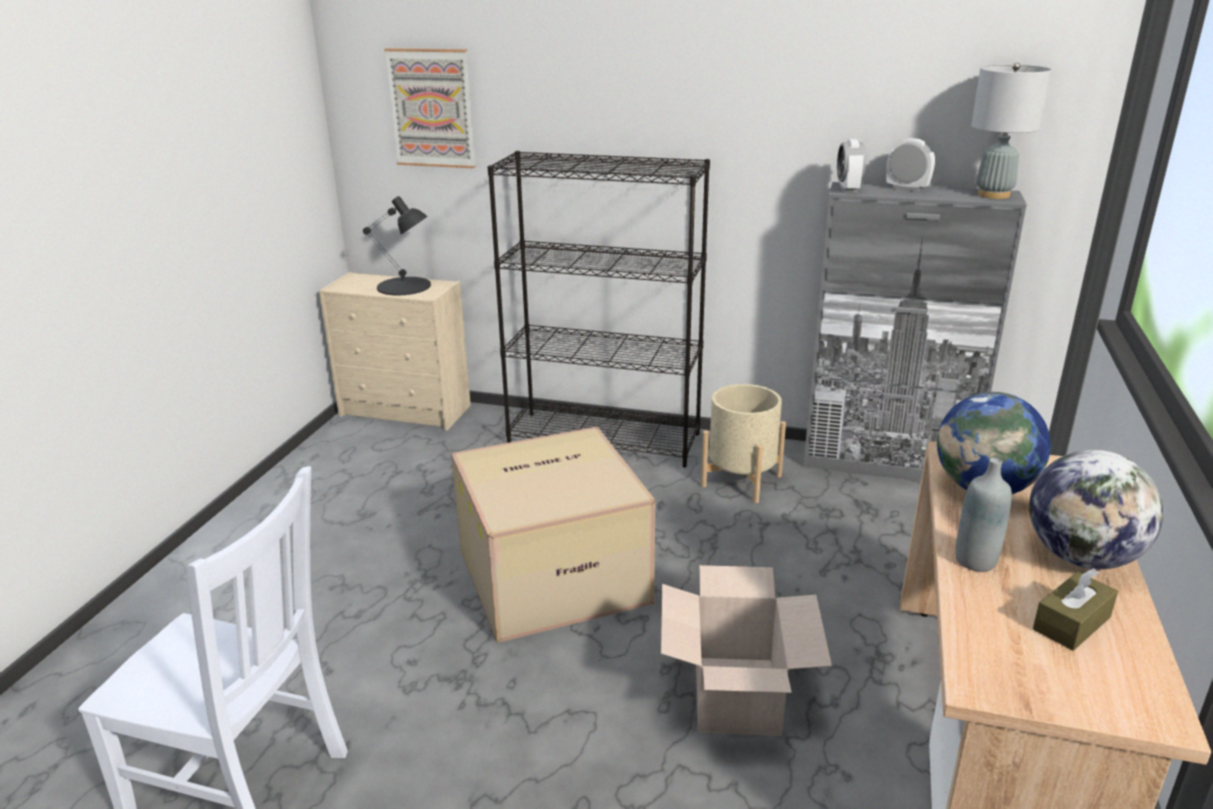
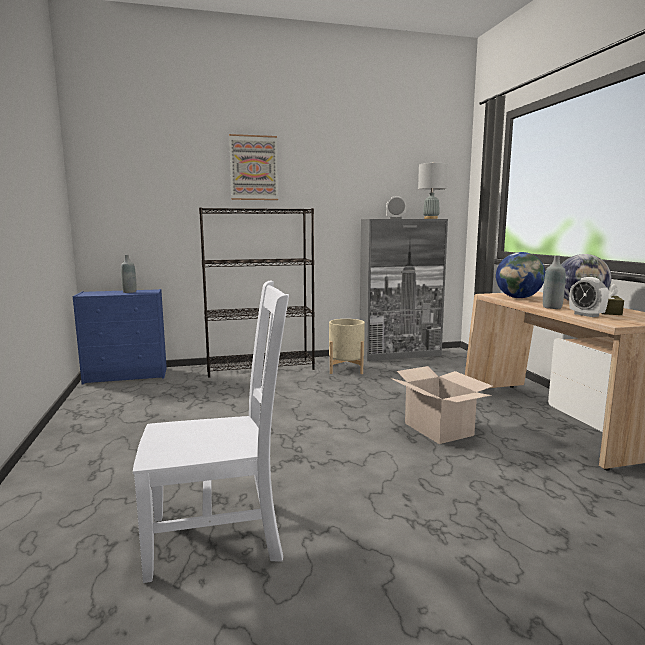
camera: 30 degrees left, 15 degrees down
beige dresser [319,272,471,431] -> blue dresser [73,289,167,384]
black table lamp [363,196,431,295] -> grey bottle [121,255,136,293]
picture [384,48,476,168] -> picture moved to [229,134,278,200]
cardboard box [451,426,655,643] -> none
alarm clock [837,139,866,193] -> alarm clock moved to [569,277,609,317]

